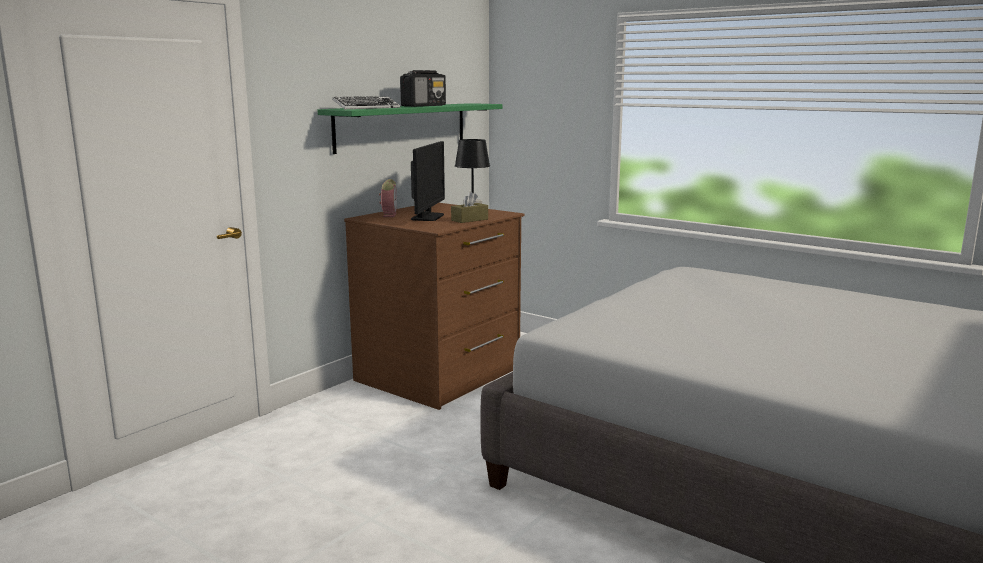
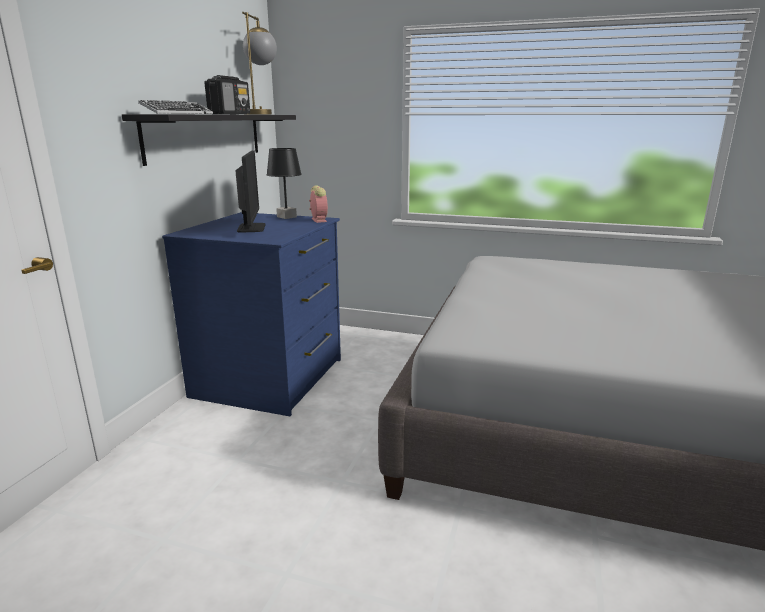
camera: 20 degrees left, 5 degrees up
green shelf [318,103,502,154] -> black shelf [122,114,296,166]
brown dresser [344,203,524,410] -> blue dresser [162,212,341,416]
alarm clock [379,179,397,217] -> alarm clock moved to [309,185,328,223]
brown tissue box [451,192,488,223] -> none
none -> table lamp [242,12,277,115]

